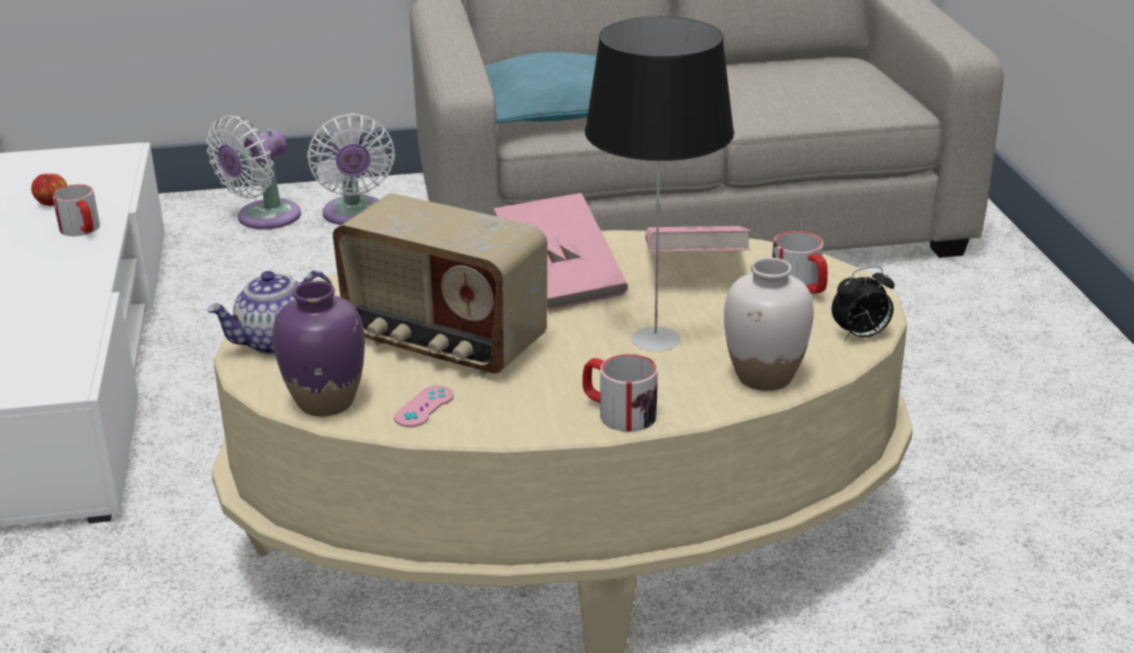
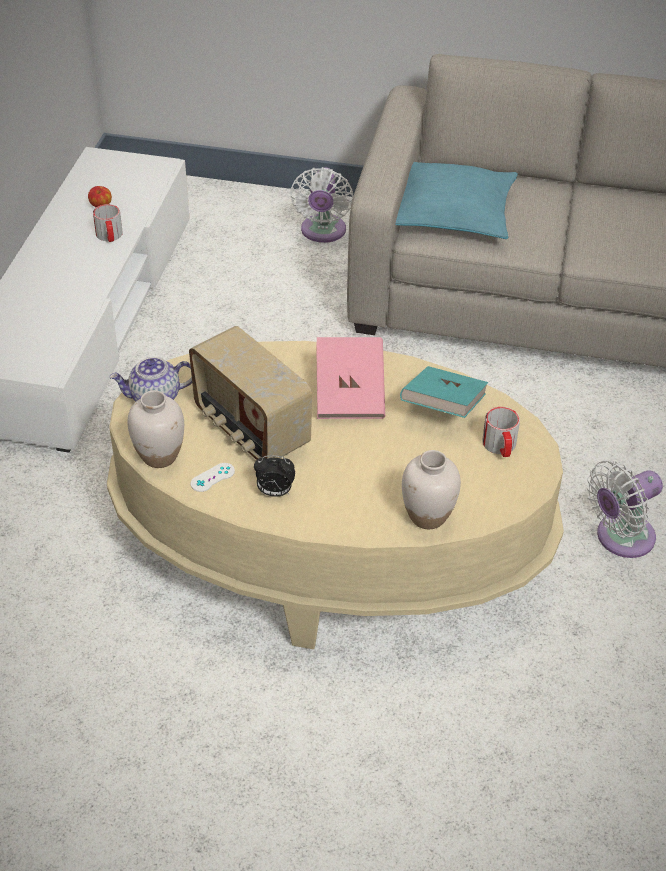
camera: 20 degrees right, 15 degrees up
white fan [206,115,301,229] -> white fan moved to [587,460,663,558]
purple vase [273,281,365,416] -> white vase [127,390,184,468]
pink game controller [394,385,454,427] -> white game controller [191,463,235,492]
mug [582,354,658,432] -> none
table lamp [585,17,734,351] -> none
pink book [645,226,751,252] -> turquoise book [400,366,488,418]
alarm clock [832,266,895,341] -> alarm clock moved to [254,455,295,497]

